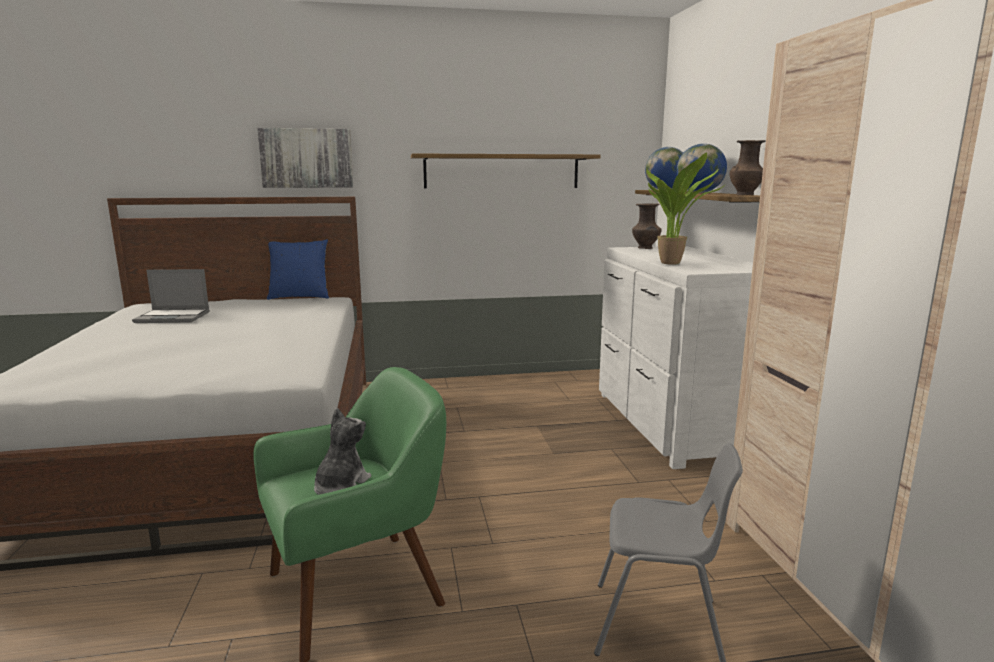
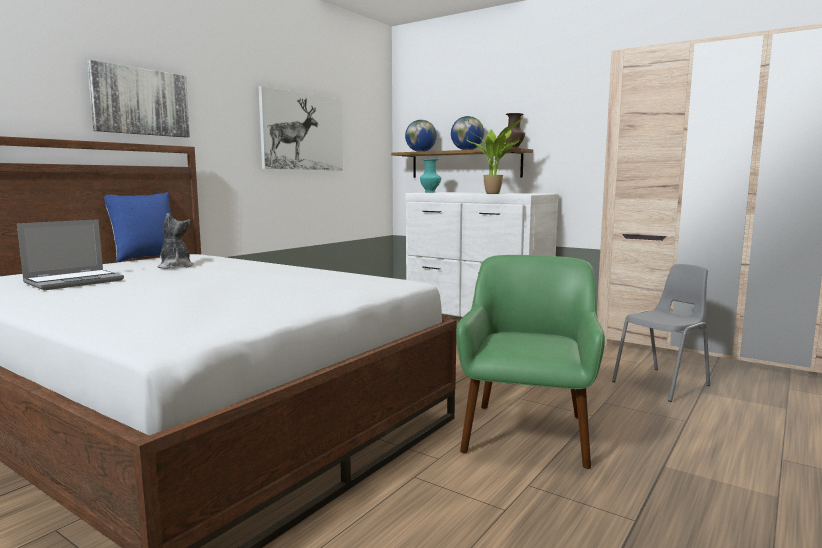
camera: 45 degrees left, 5 degrees down
plush toy [314,408,371,495] -> plush toy moved to [157,213,193,269]
shelf [411,153,601,189] -> picture [259,86,343,170]
brown vase [632,203,661,249] -> turquoise vase [420,159,441,193]

